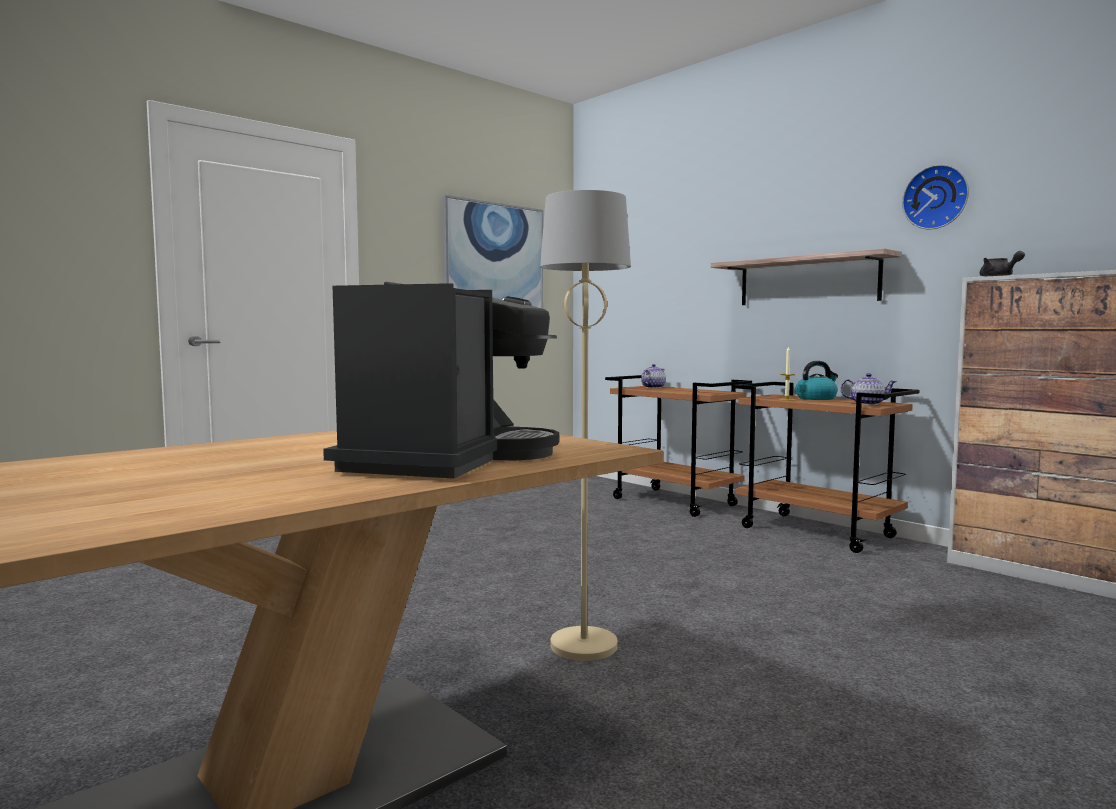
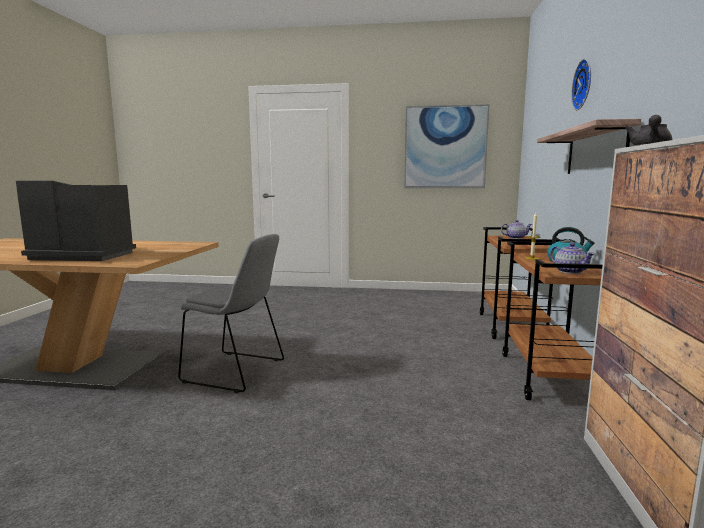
camera: 50 degrees right, 5 degrees up
coffee machine [323,282,559,479] -> coffee machine turned 150 degrees counterclockwise [16,181,136,261]
beige floor lamp [540,190,631,661] -> grey chair [178,234,284,393]
wall clock [902,164,969,230] -> wall clock moved to [571,59,591,110]

